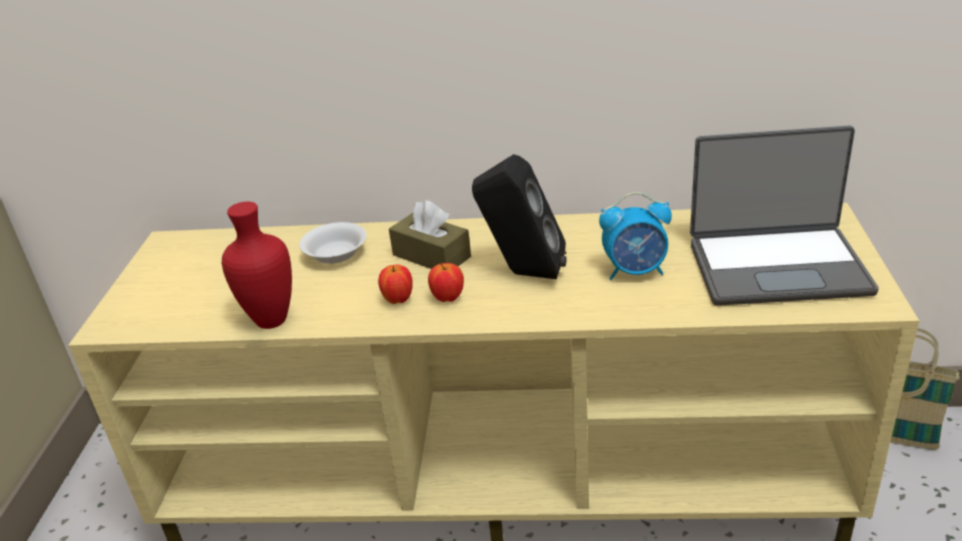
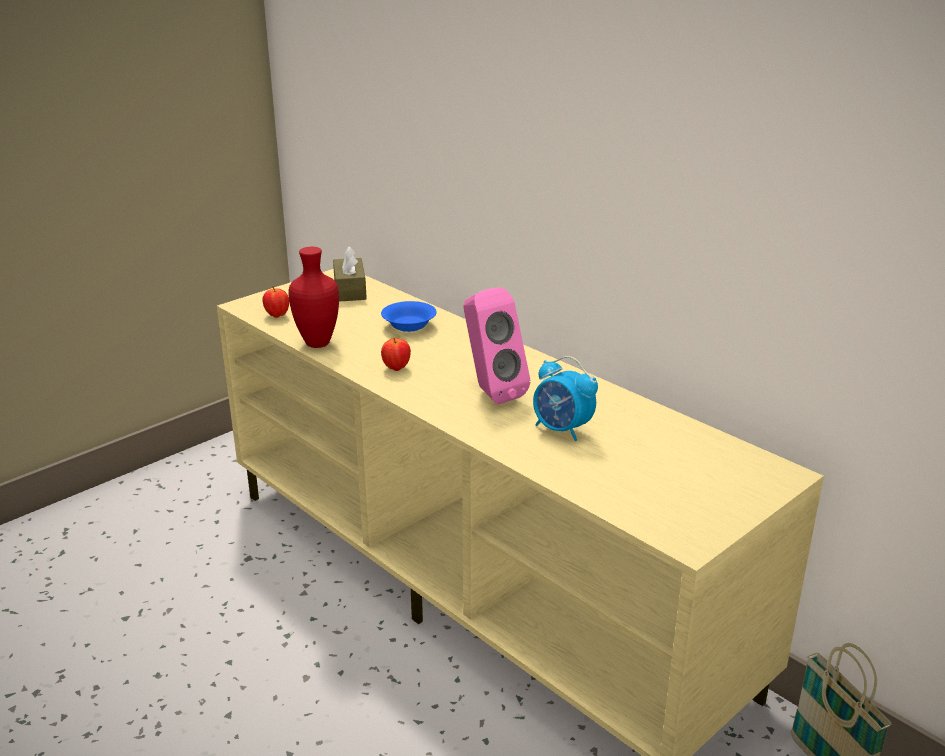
camera: 40 degrees right, 5 degrees down
white bowl [299,222,367,264] -> blue bowl [381,301,437,332]
brown tissue box [389,200,471,269] -> brown tissue box moved to [333,246,367,302]
apple [428,263,464,302] -> apple moved to [262,287,289,318]
black speaker [472,154,566,279] -> pink speaker [463,287,530,405]
laptop [690,126,879,306] -> none

